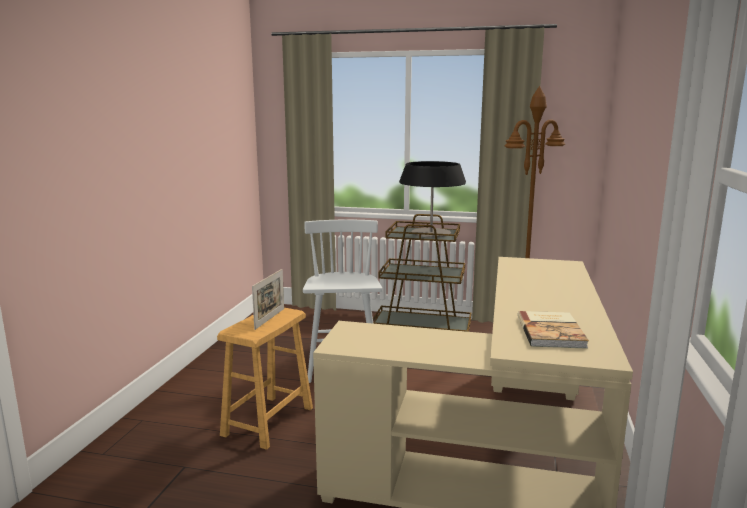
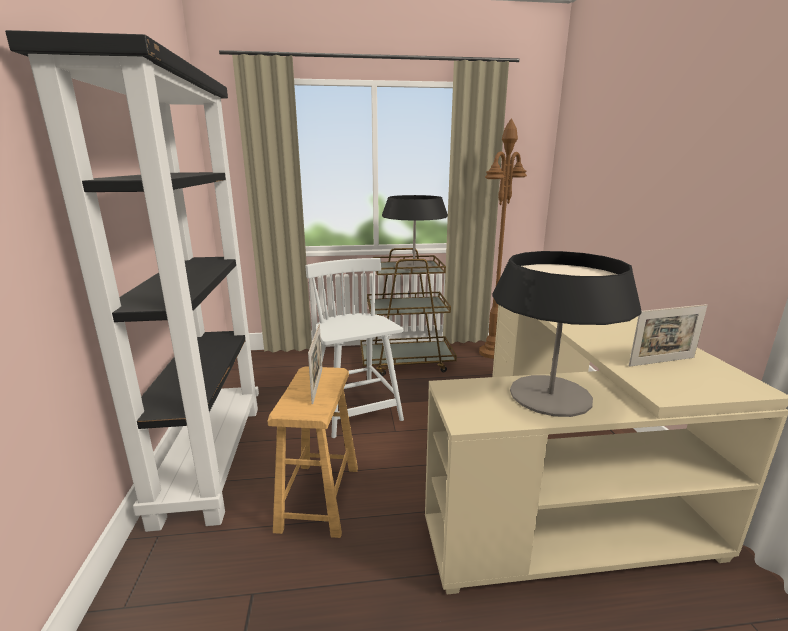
camera: 20 degrees left, 5 degrees up
book [518,311,589,349] -> picture frame [629,304,707,367]
none -> black bookcase [5,30,259,532]
none -> table lamp [492,251,642,417]

